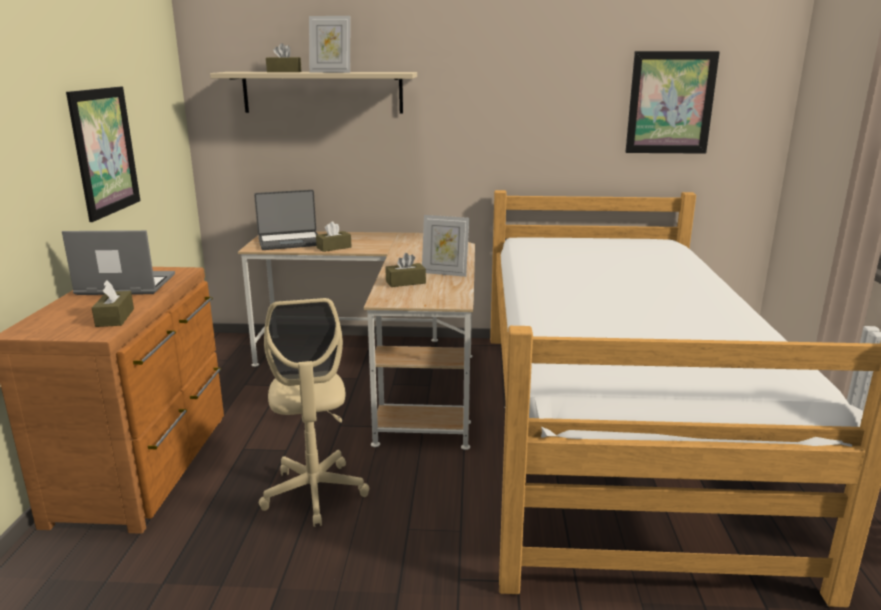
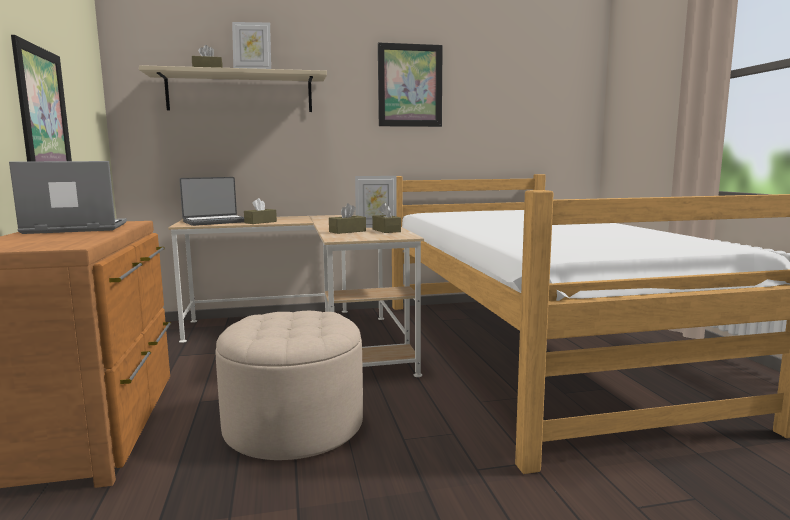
camera: 15 degrees left, 10 degrees down
brown tissue box [92,280,134,327] -> brown tissue box moved to [372,203,401,233]
beige office chair [259,298,370,527] -> beige ottoman [216,311,363,460]
picture [625,51,720,154] -> picture moved to [378,42,443,127]

